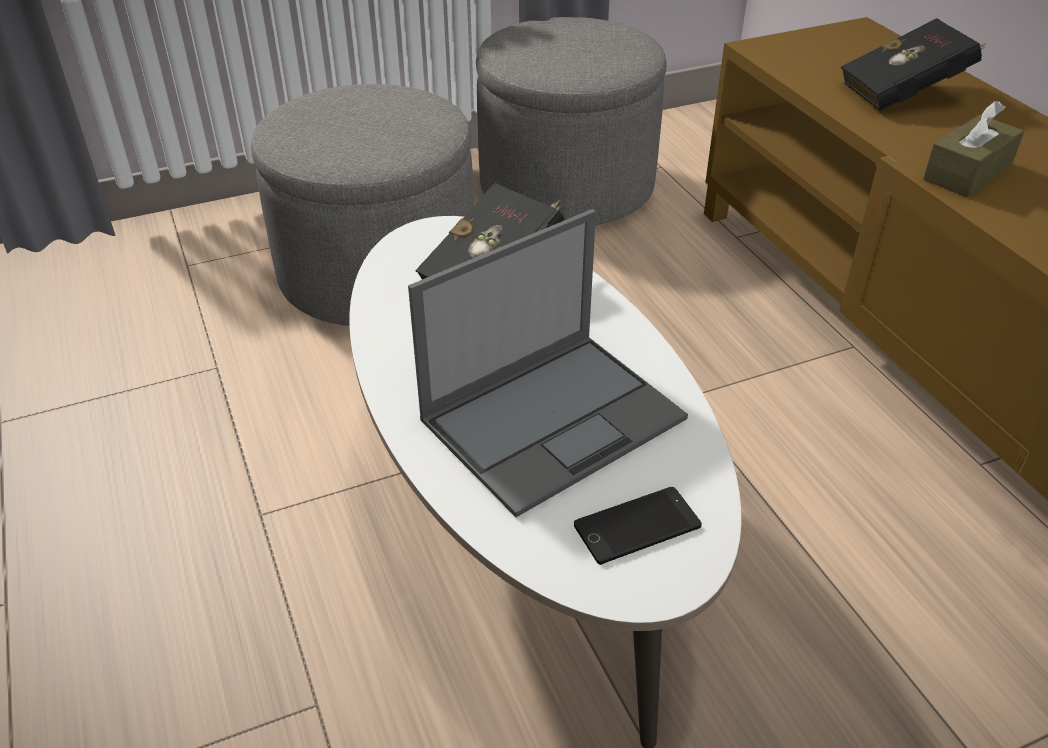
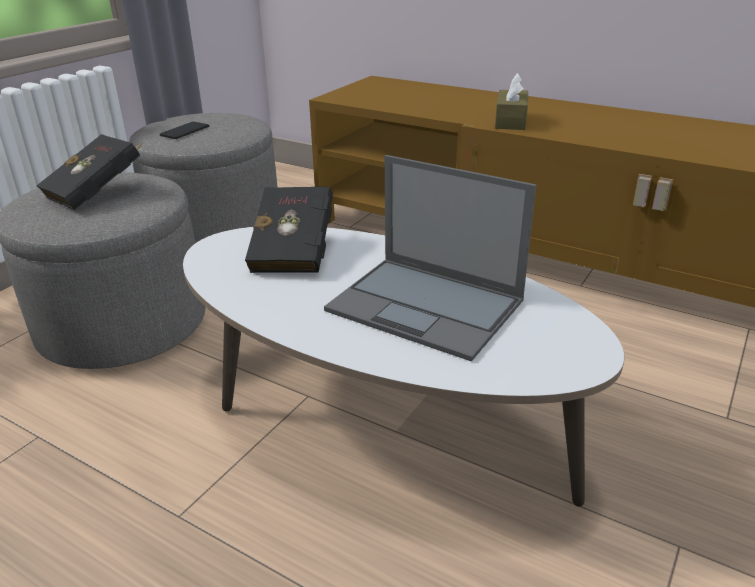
camera: 35 degrees left, 10 degrees down
laptop [408,209,688,517] -> laptop turned 105 degrees clockwise [324,155,536,362]
phone [574,487,702,565] -> phone moved to [160,122,209,139]
black book [841,18,987,111] -> black book moved to [36,134,142,210]

